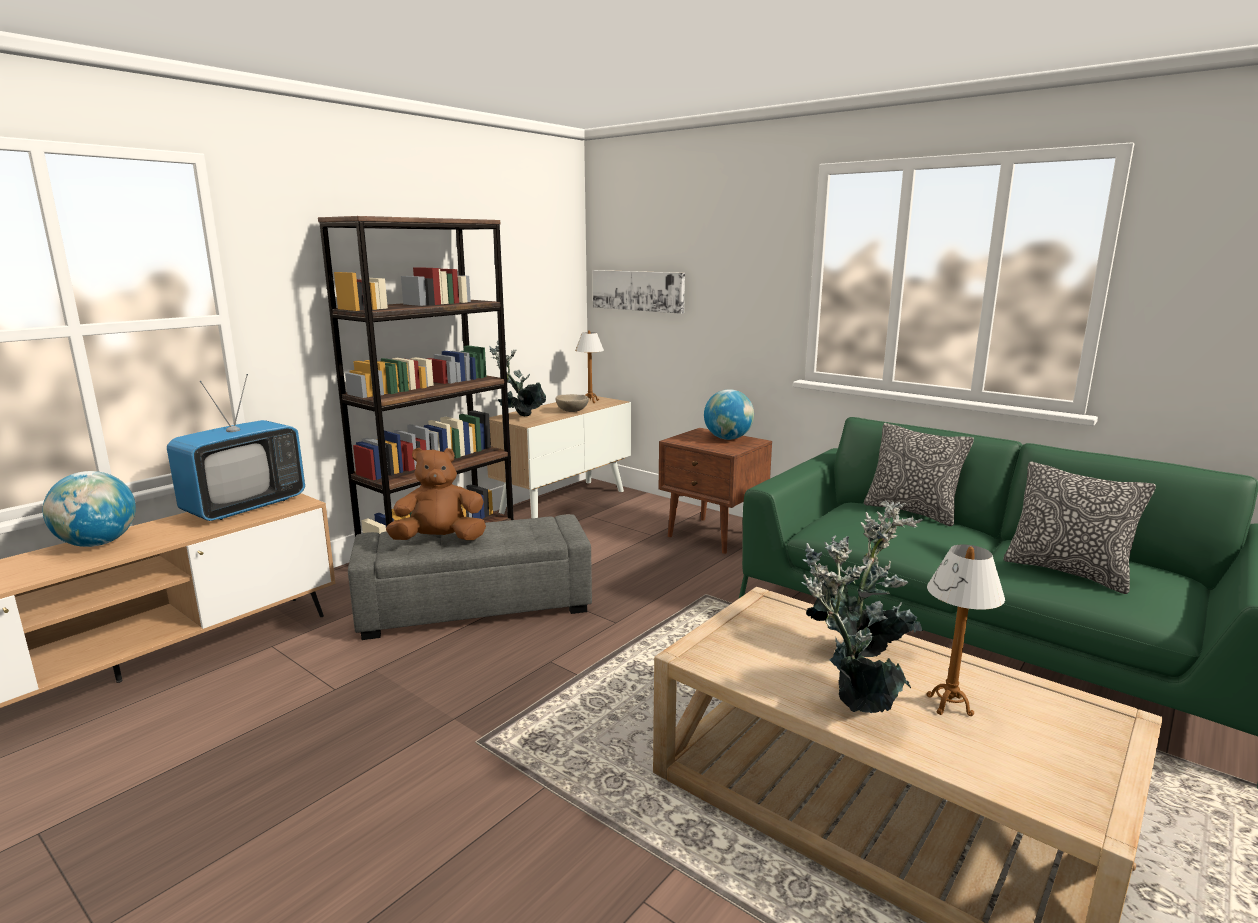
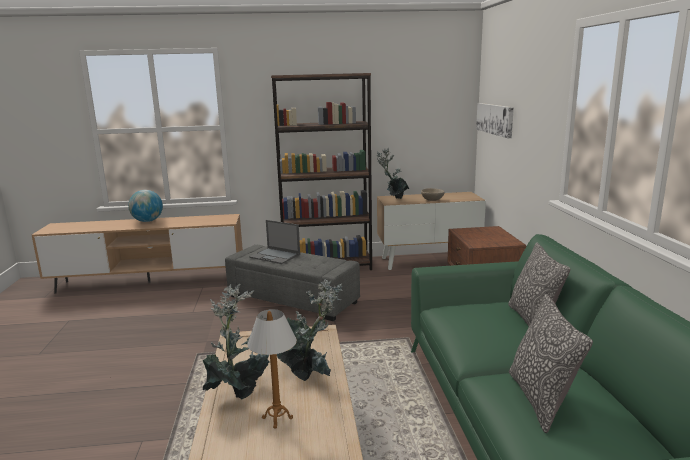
camera: 45 degrees right, 0 degrees up
television [167,374,305,521] -> none
brown plush toy [386,448,486,540] -> laptop [249,220,300,264]
table lamp [575,330,604,403] -> none
globe [704,389,754,440] -> none

